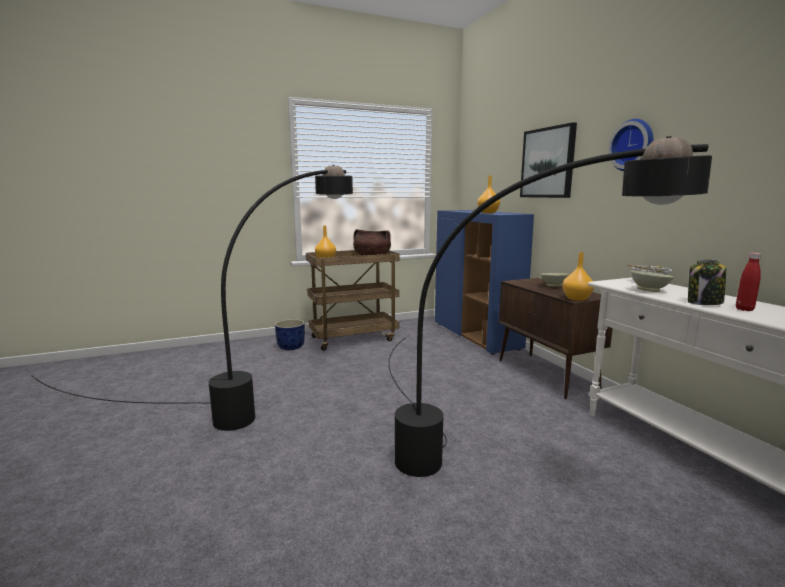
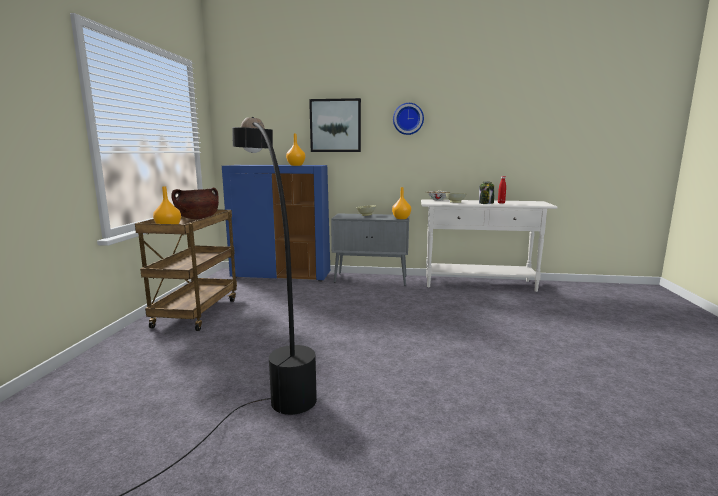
camera: 60 degrees left, 0 degrees up
blue planter [275,319,305,350] -> none
black floor lamp [389,136,712,477] -> none
brown cabinet [499,278,613,399] -> grey cabinet [331,214,409,286]

